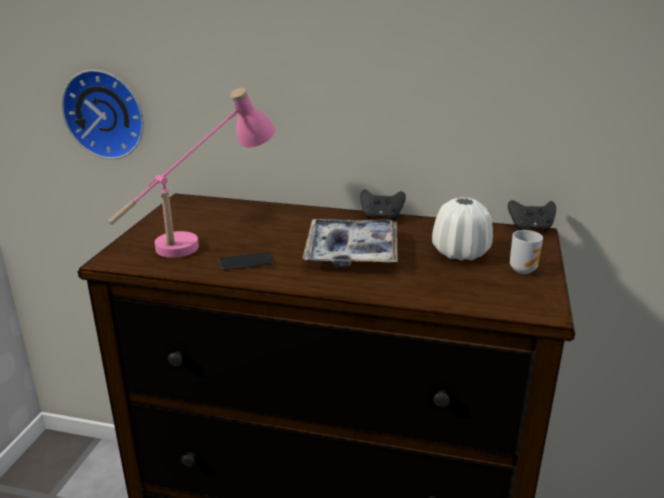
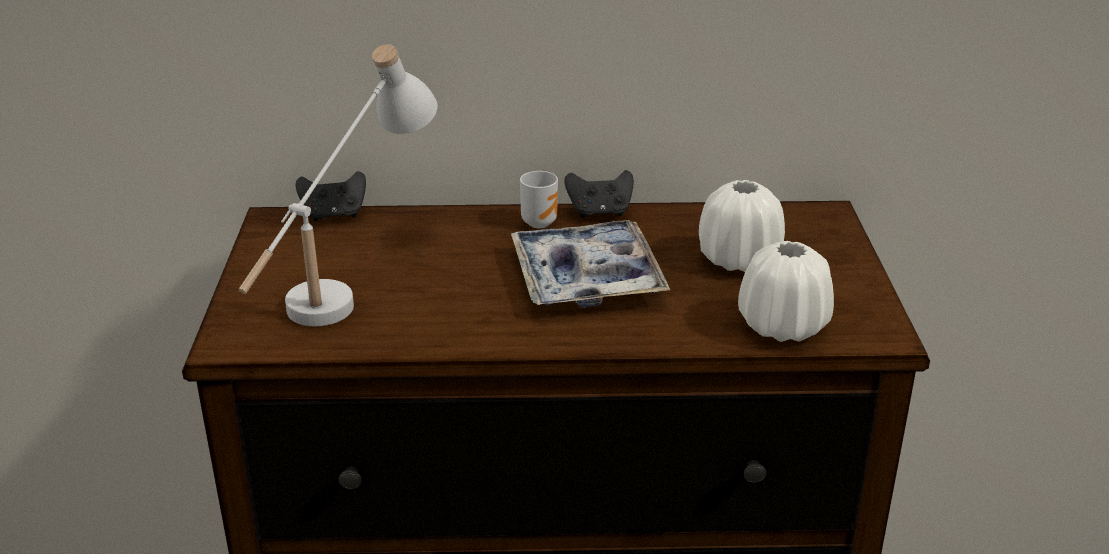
camera: 15 degrees left, 5 degrees up
wall clock [61,70,144,159] -> none
pink table lamp [108,88,275,258] -> white table lamp [238,44,438,326]
phone [219,252,274,270] -> none
black game controller [508,200,556,232] -> black game controller moved to [296,171,366,222]
mug [510,230,543,274] -> mug moved to [520,171,558,228]
none -> white vase [738,241,834,342]

